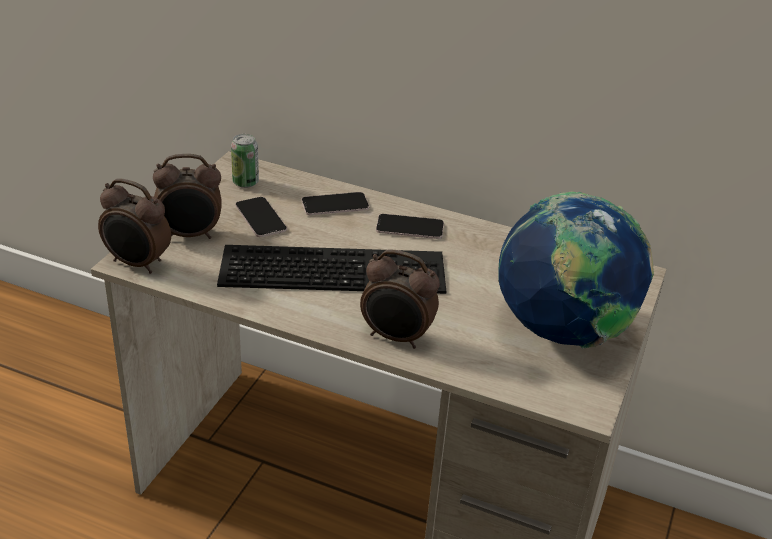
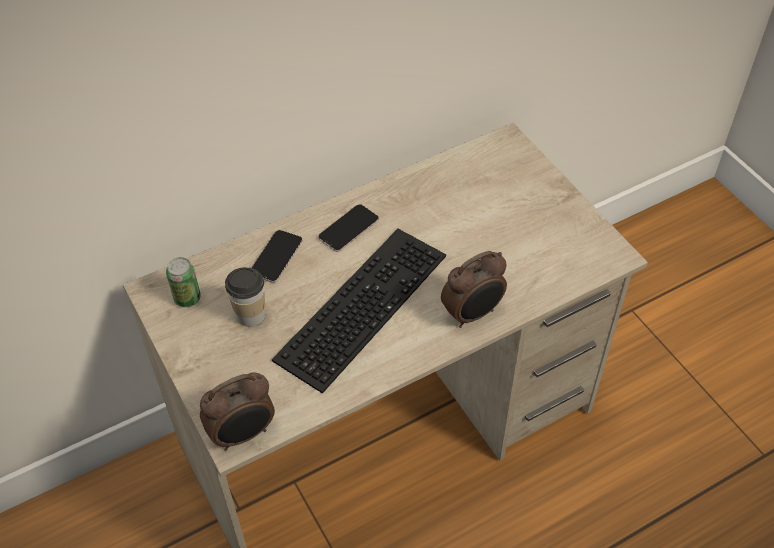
camera: 50 degrees left, 15 degrees up
alarm clock [153,154,222,239] -> none
phone [235,197,287,237] -> cup [225,267,265,327]
globe [498,192,654,349] -> none

